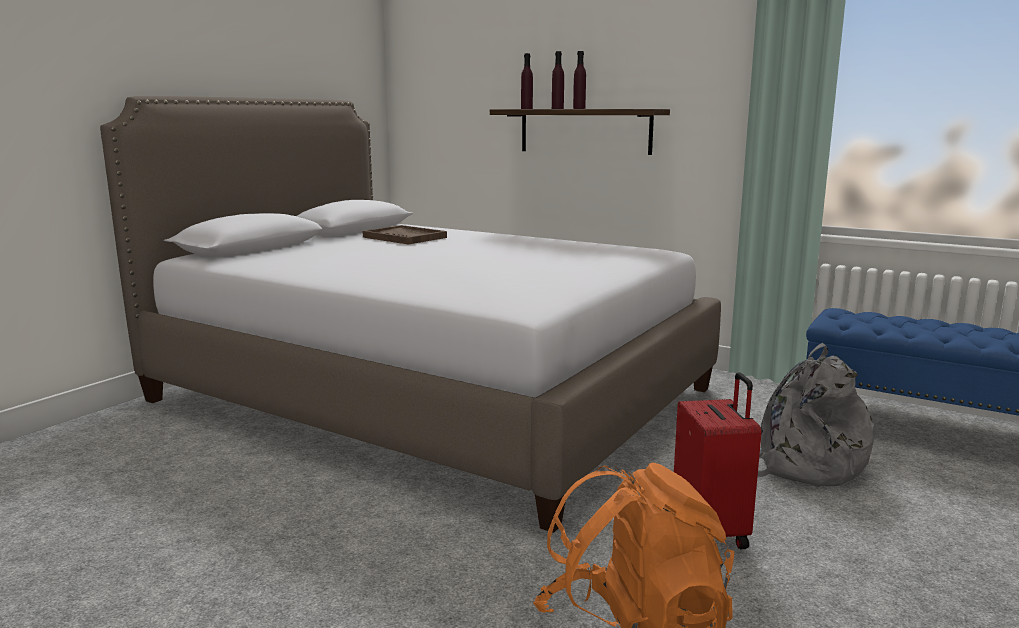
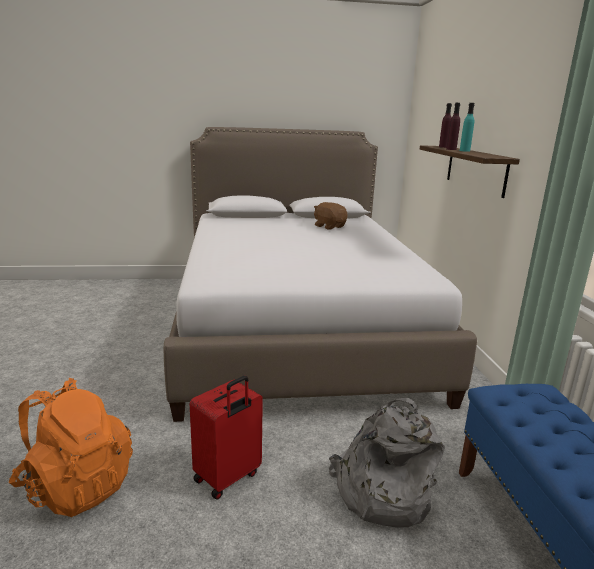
camera: 50 degrees right, 5 degrees up
brown tray [362,225,447,245] -> brown plush toy [314,202,348,230]
purple bottle [573,51,586,109] -> turquoise bottle [460,103,475,152]

